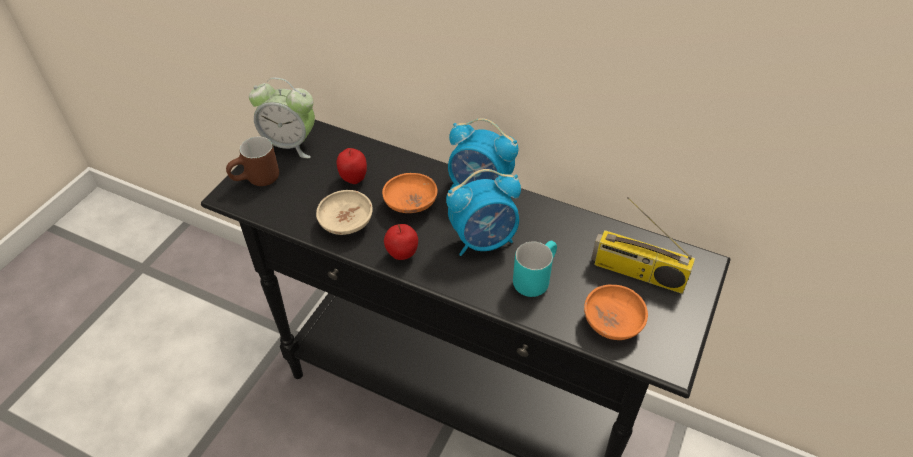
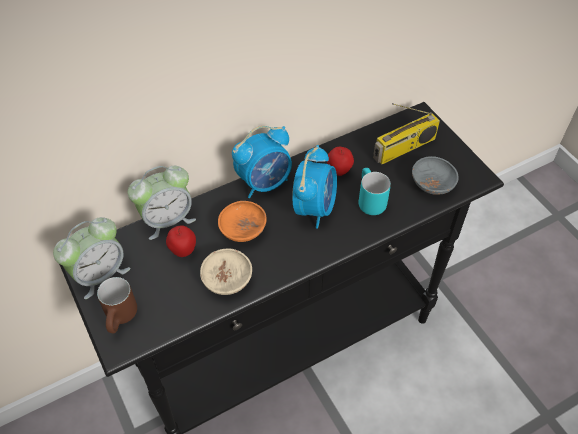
camera: 55 degrees left, 5 degrees up
apple [384,224,418,260] -> apple moved to [327,147,354,176]
orange bowl [584,285,648,340] -> grey bowl [412,156,459,195]
none -> alarm clock [128,166,196,240]

